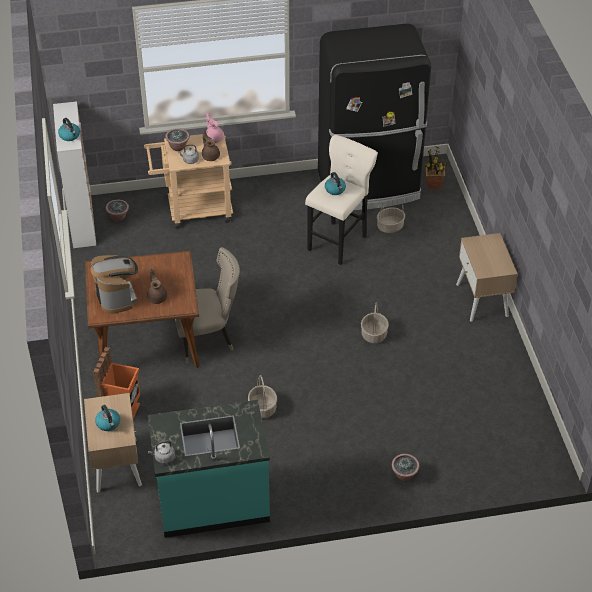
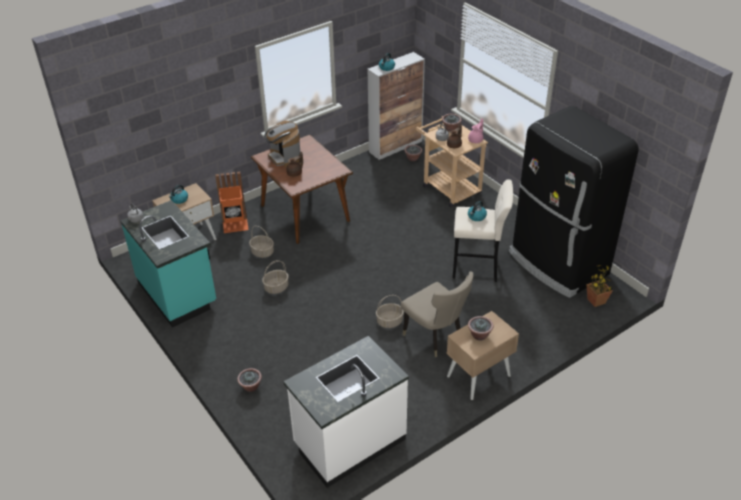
camera: 65 degrees right, 5 degrees down
coffee machine [91,255,138,314] -> coffee machine turned 105 degrees clockwise [264,121,300,167]
beige chair [175,247,240,363] -> beige chair moved to [401,272,474,357]
basket [377,197,405,233] -> basket moved to [249,226,274,258]
none -> white counter [283,336,409,488]
none -> potted plant [468,316,493,341]

